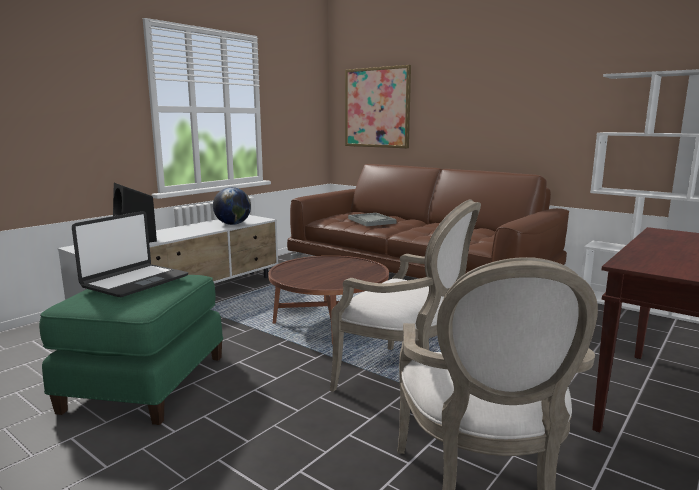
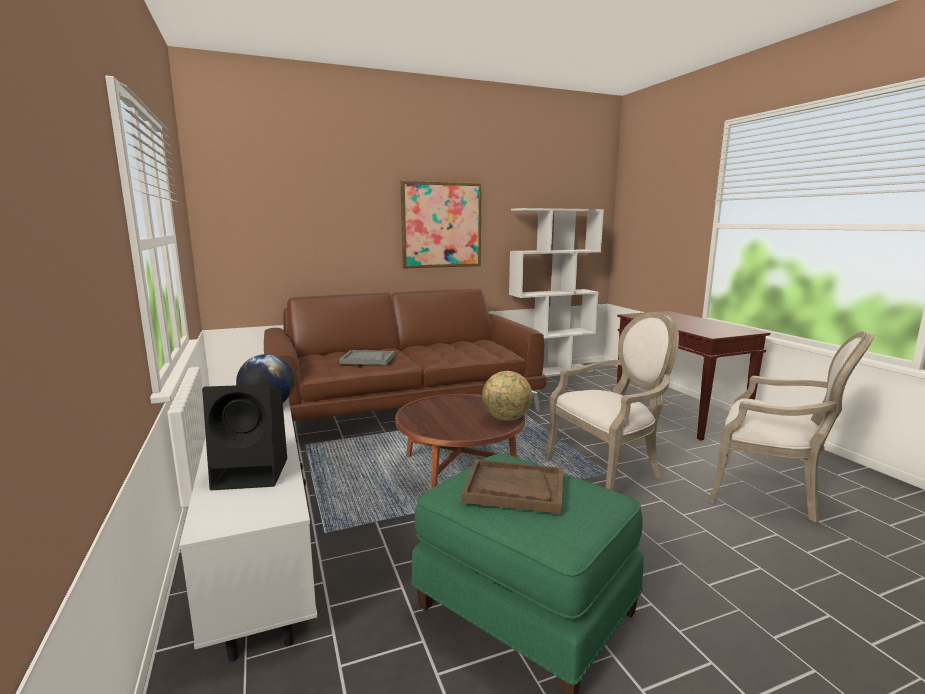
camera: 60 degrees left, 0 degrees up
laptop [72,211,188,297] -> brown tray [461,459,563,514]
picture [345,65,411,148] -> picture moved to [401,181,482,268]
none -> globe [482,371,532,421]

